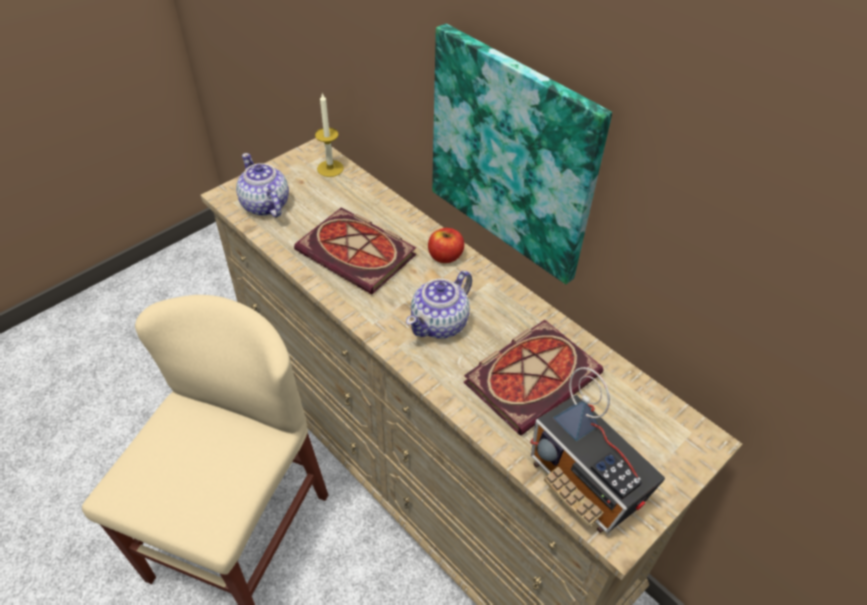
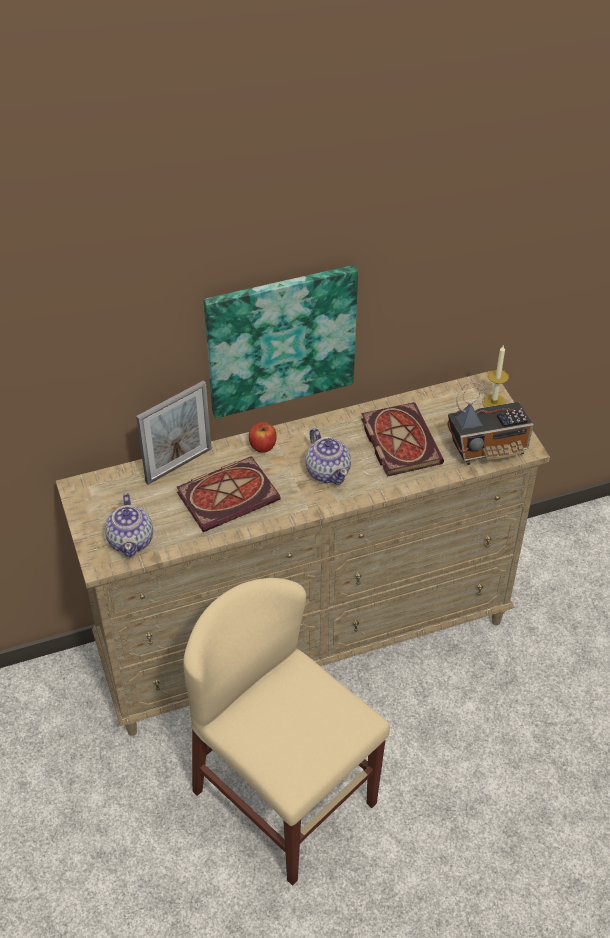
camera: 65 degrees left, 0 degrees up
teapot [236,153,289,217] -> teapot turned 90 degrees counterclockwise [105,493,153,557]
candle [315,93,344,177] -> candle moved to [482,346,509,407]
none -> picture frame [136,380,211,485]

